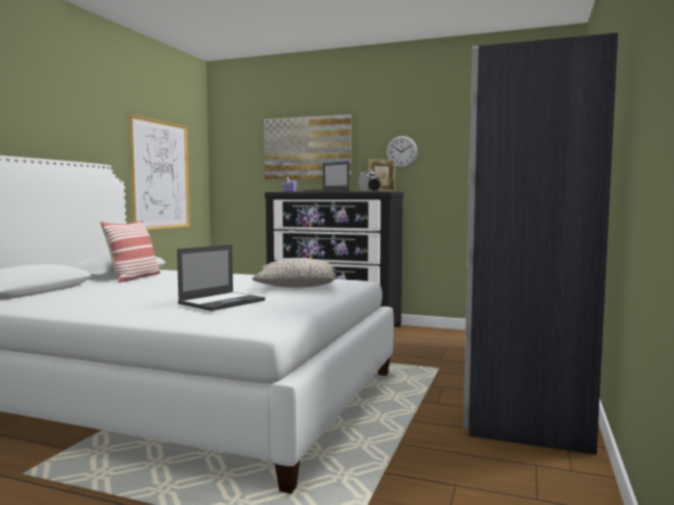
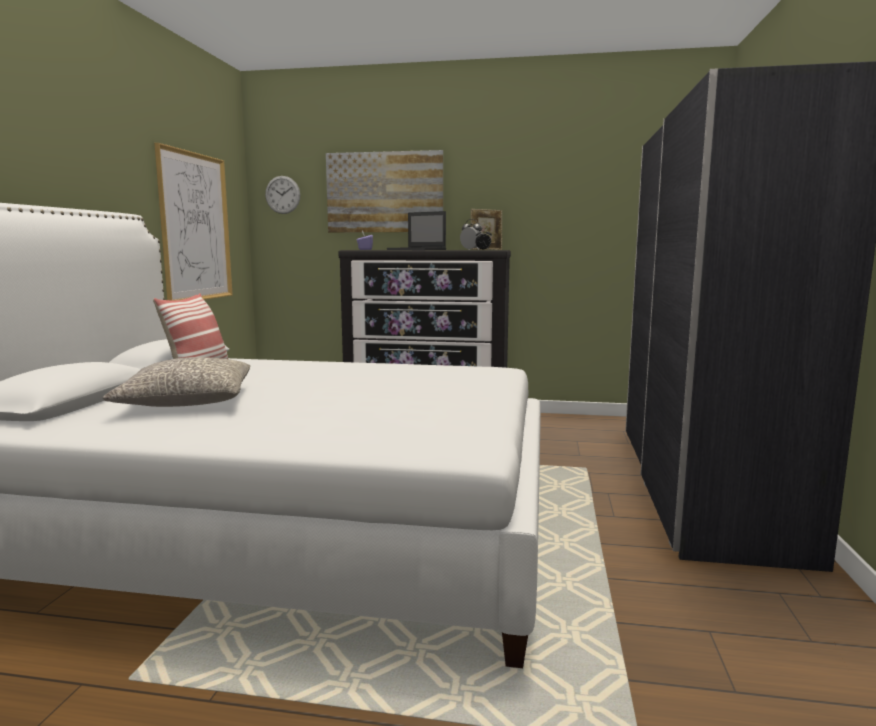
camera: 10 degrees left, 5 degrees up
laptop [177,245,265,311] -> none
grey pillow [252,258,335,288] -> grey pillow moved to [103,357,250,407]
wall clock [386,136,418,168] -> wall clock moved to [265,176,300,214]

